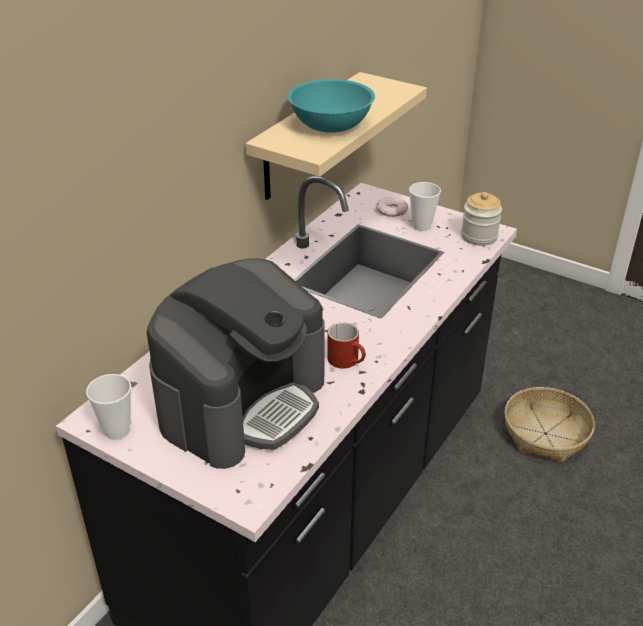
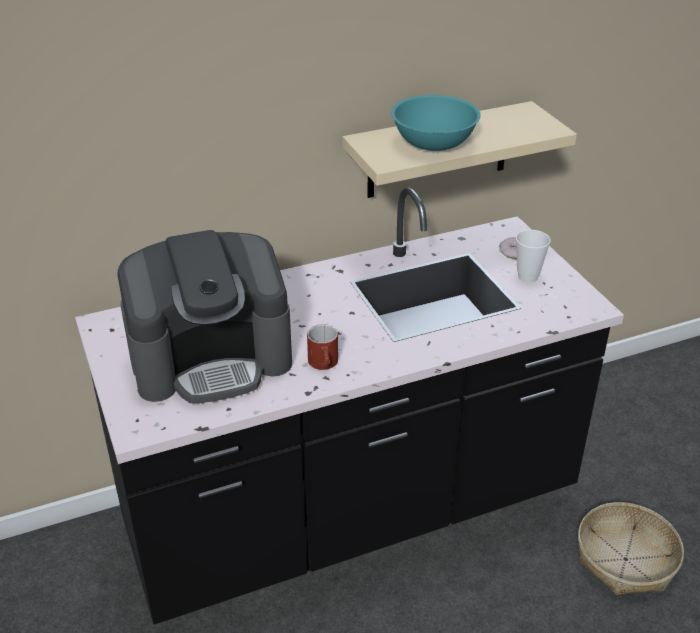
camera: 35 degrees right, 0 degrees up
cup [86,374,131,440] -> none
jar [461,192,502,246] -> none

